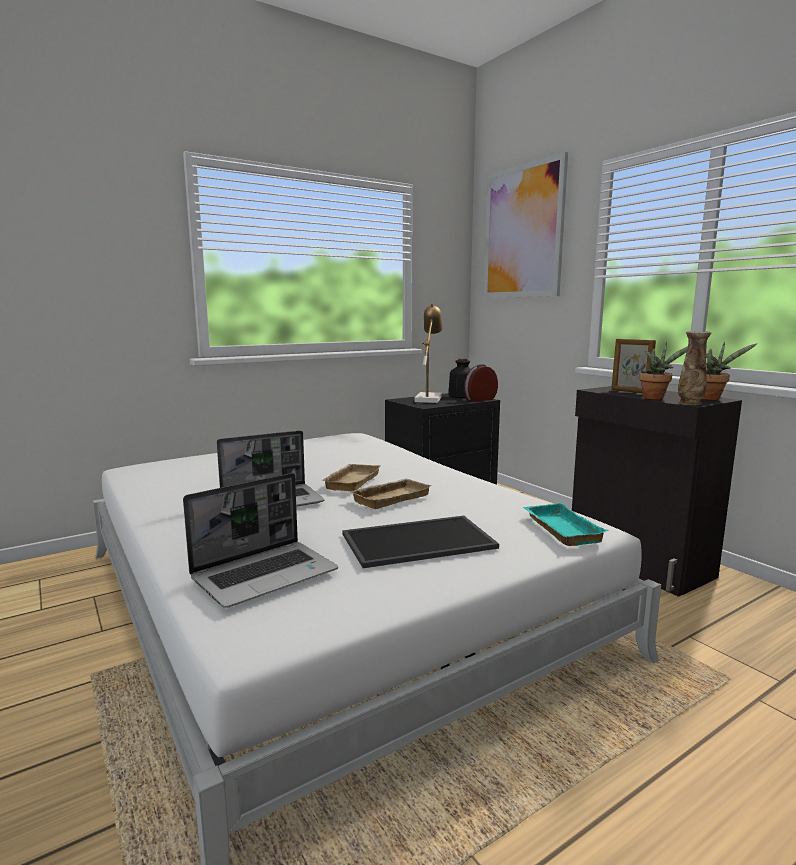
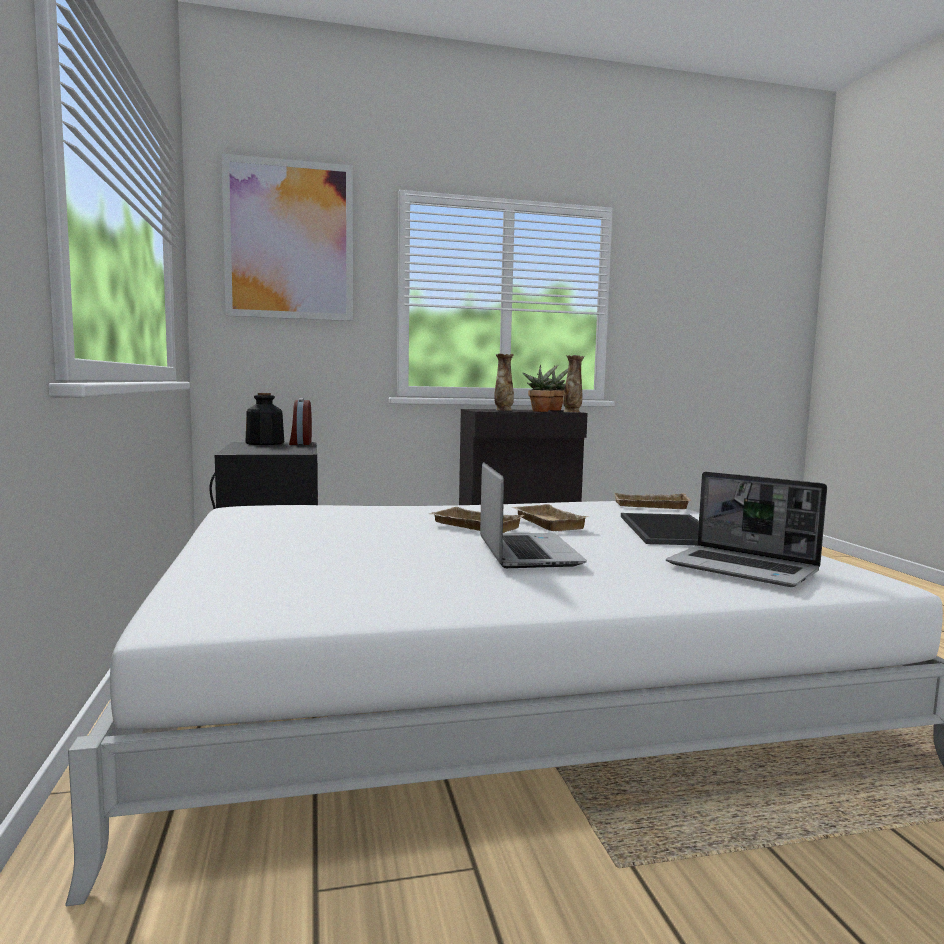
camera: 70 degrees left, 5 degrees down
laptop [183,473,338,608] -> laptop turned 150 degrees clockwise [666,472,827,587]
table lamp [415,303,443,403] -> none
turquoise tray [523,503,609,546] -> beige tray [614,493,692,509]
picture frame [611,339,656,393] -> vase [494,354,514,410]

